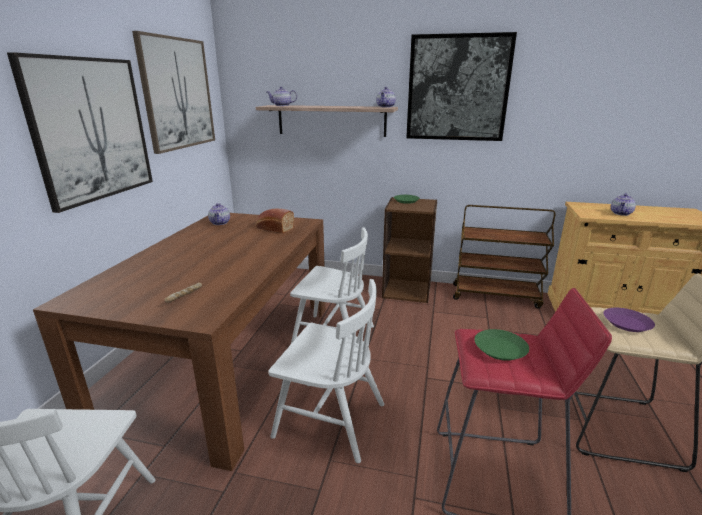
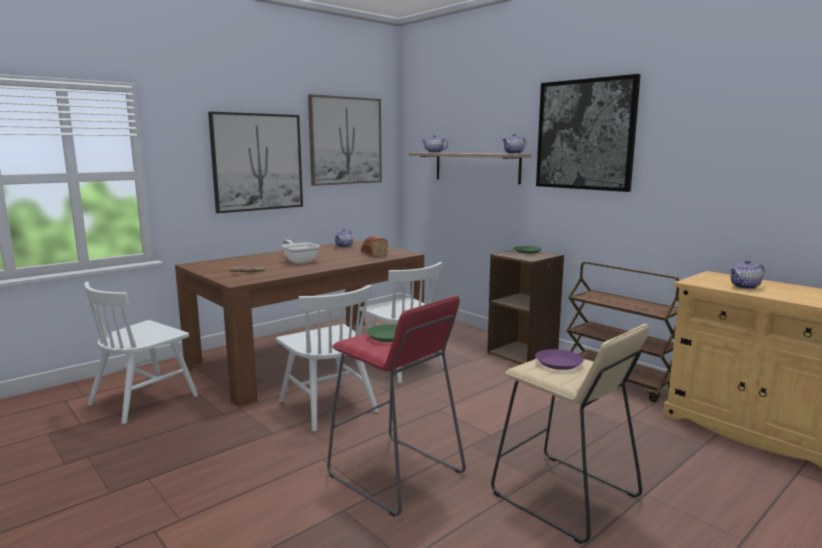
camera: 35 degrees right, 10 degrees down
none -> frying pan [282,240,320,263]

